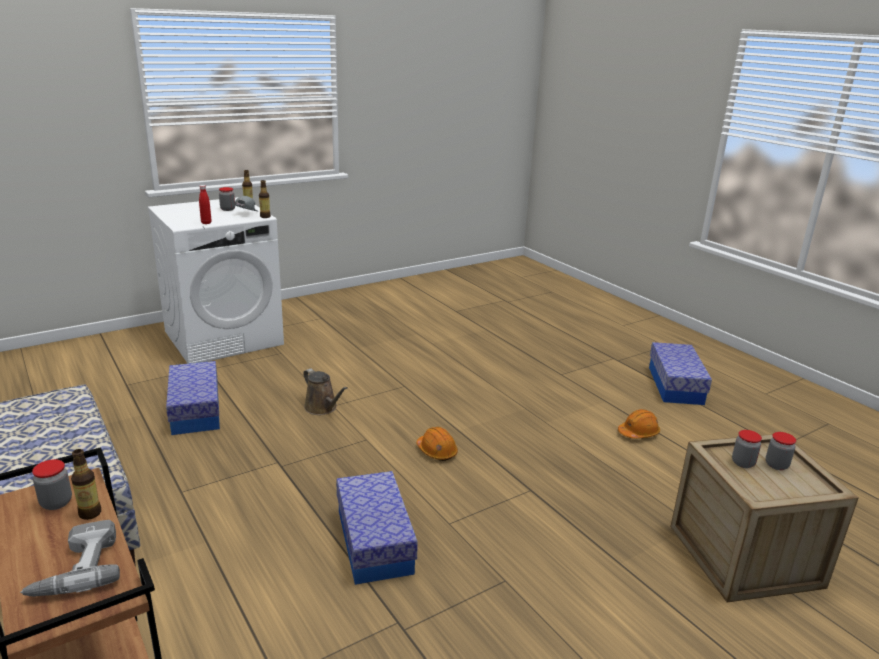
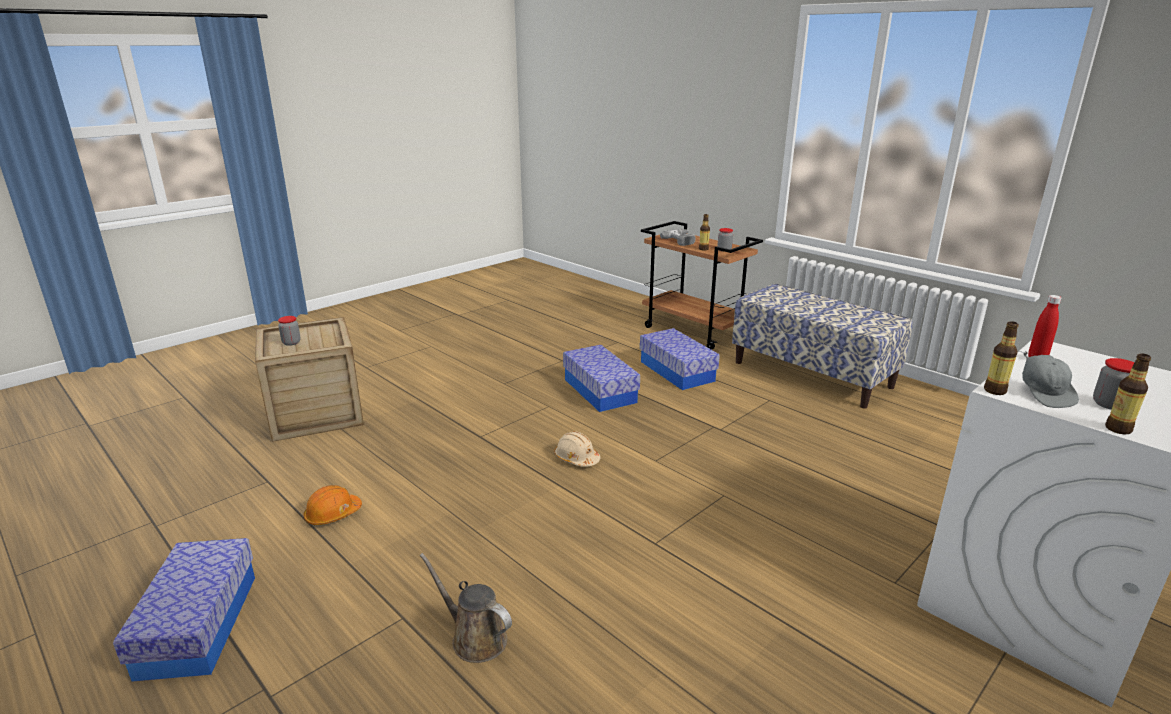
camera: 170 degrees right, 0 degrees up
storage box [166,361,220,435] -> storage box moved to [640,328,720,390]
brown watering can [303,368,348,415] -> brown watering can moved to [420,553,512,663]
orange hard hat [416,427,458,461] -> beige hard hat [554,432,600,467]
jar [732,430,762,468] -> none

